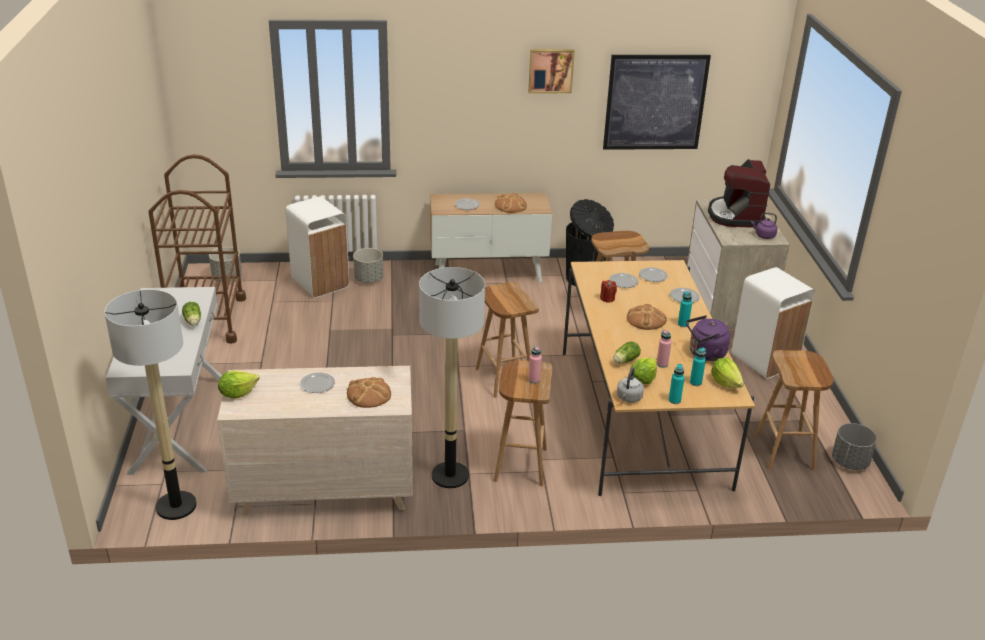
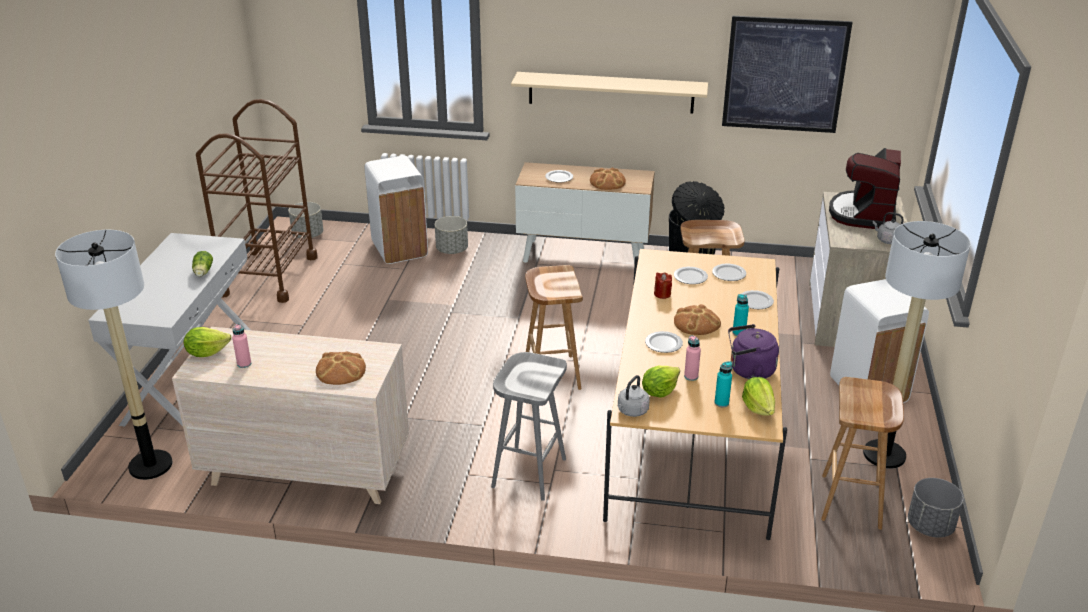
camera: 15 degrees right, 0 degrees up
plate [300,373,335,393] -> plate moved to [645,331,683,353]
floor lamp [419,267,485,488] -> floor lamp moved to [863,221,971,469]
brown stool [494,360,553,486] -> grey stool [491,352,567,501]
picture [528,49,575,93] -> none
pink bottle [528,346,542,383] -> pink bottle moved to [232,324,251,368]
lettuce [613,341,641,364] -> none
turquoise bottle [669,364,685,404] -> none
purple kettle [751,212,778,239] -> grey kettle [873,212,904,244]
none -> beige shelf [511,72,708,113]

